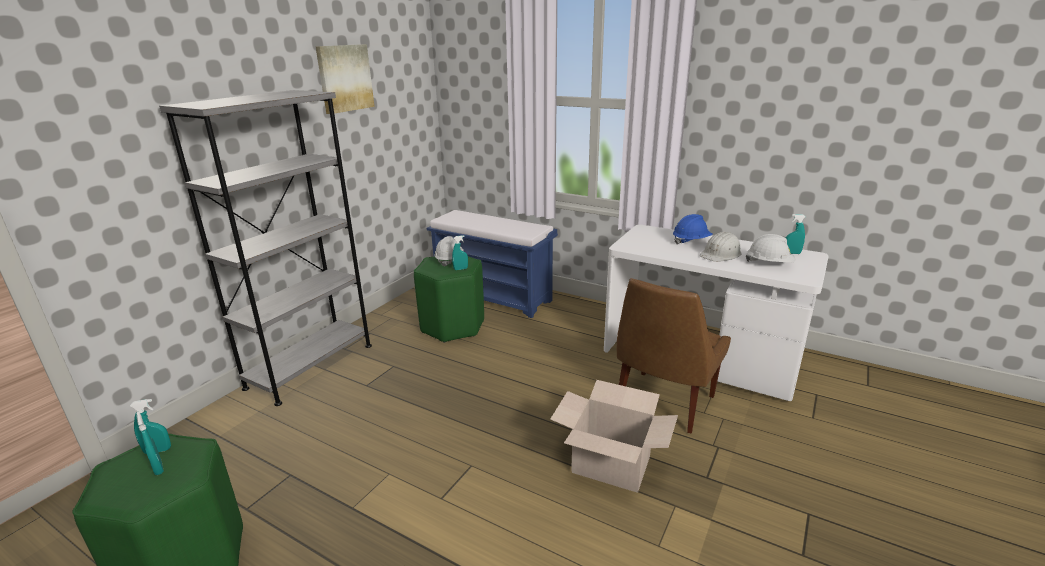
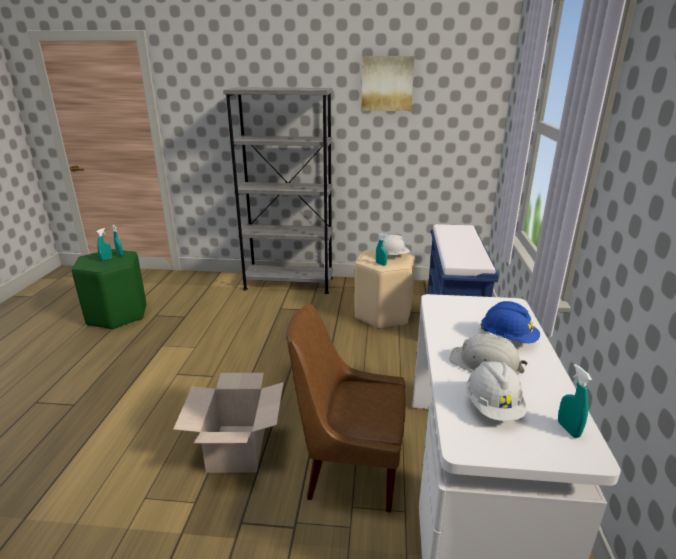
camera: 65 degrees right, 0 degrees up
green stool [414,256,484,343] -> beige stool [355,250,415,329]

